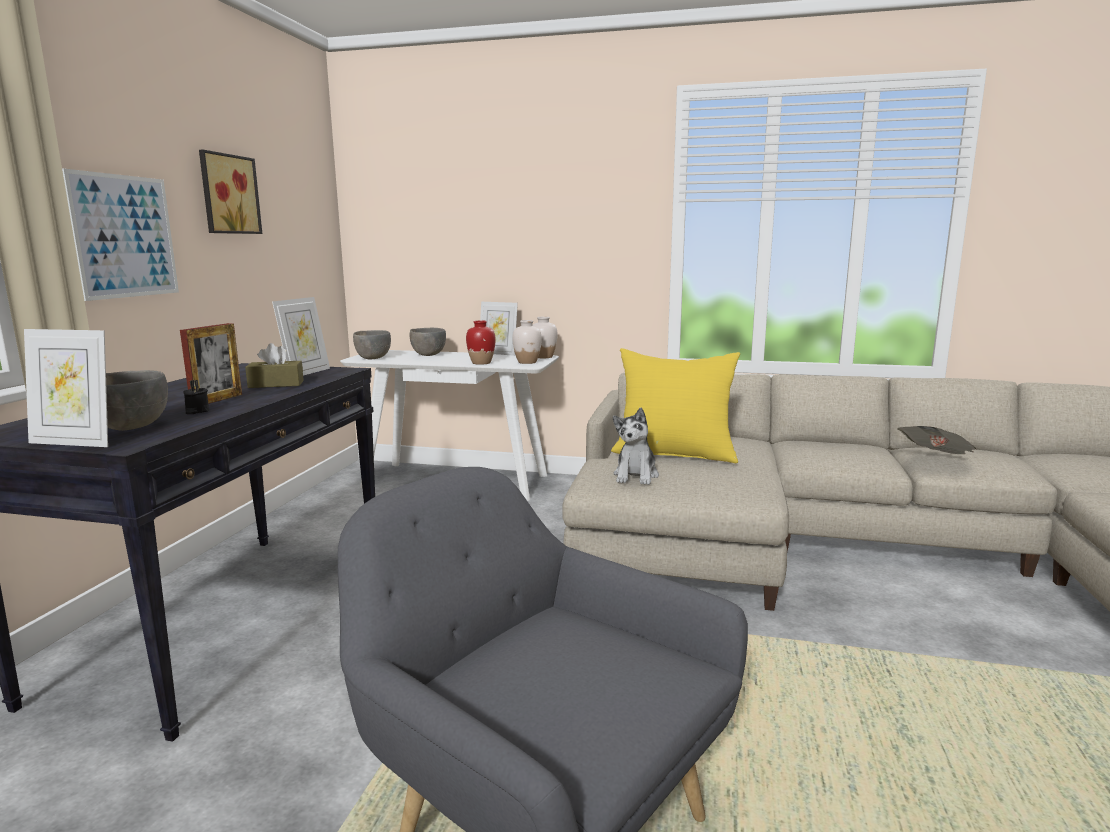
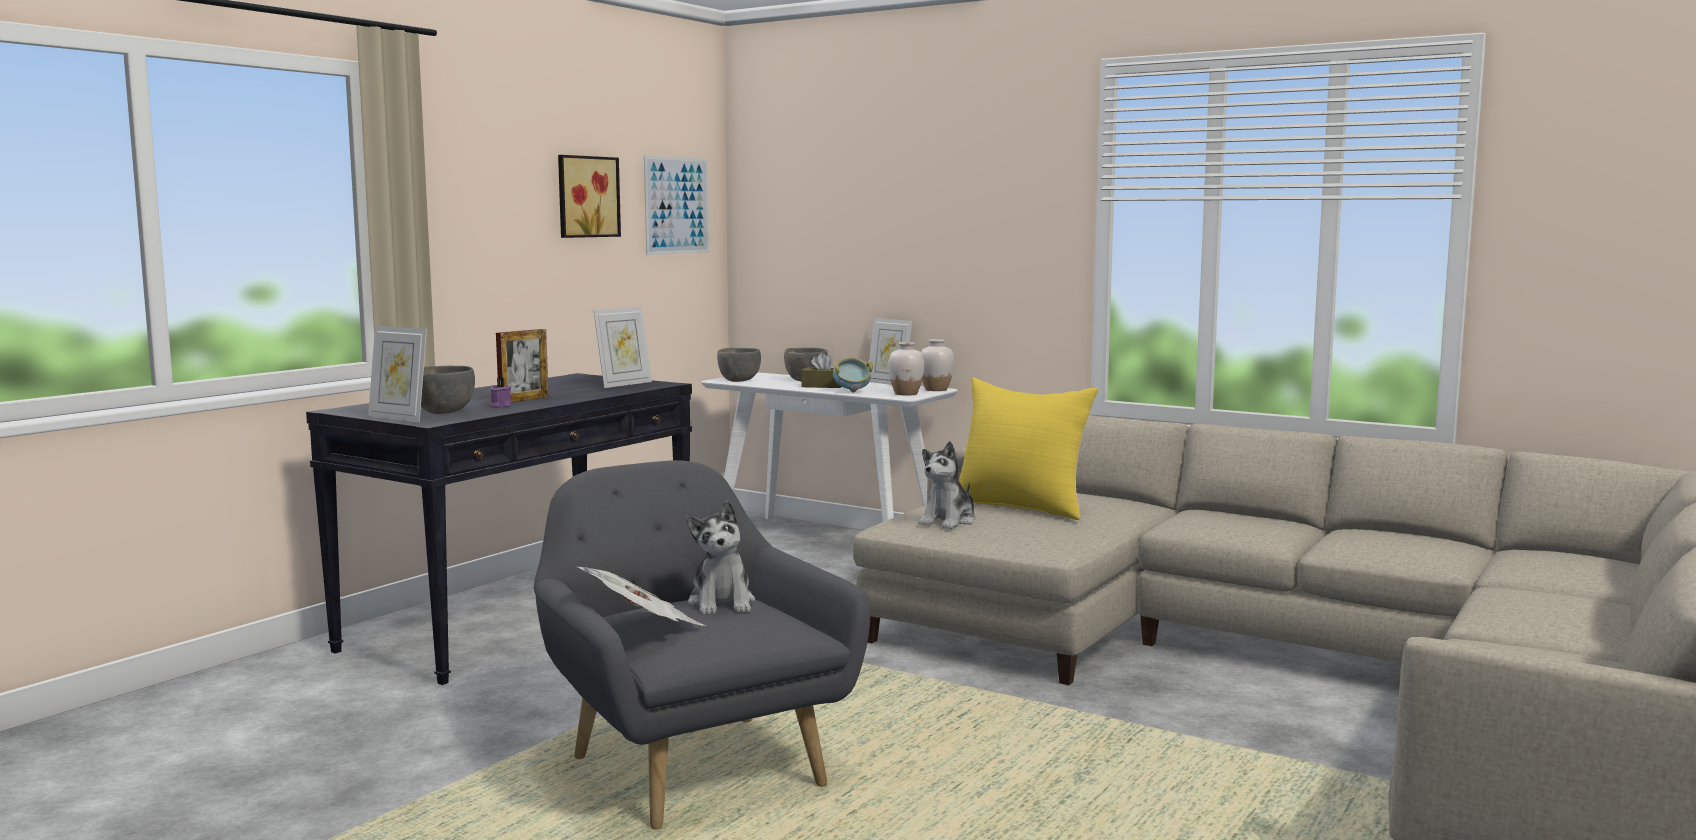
camera: 20 degrees right, 5 degrees down
picture [62,168,179,301] -> picture moved to [644,156,709,255]
black candle [184,380,209,414] -> purple candle [490,378,511,408]
brown tissue box [245,343,304,388] -> brown tissue box moved to [801,352,842,388]
red vase [466,320,495,365] -> bowl [833,357,873,393]
newspaper [897,426,976,454] -> newspaper moved to [578,567,707,626]
none -> plush toy [687,501,755,615]

